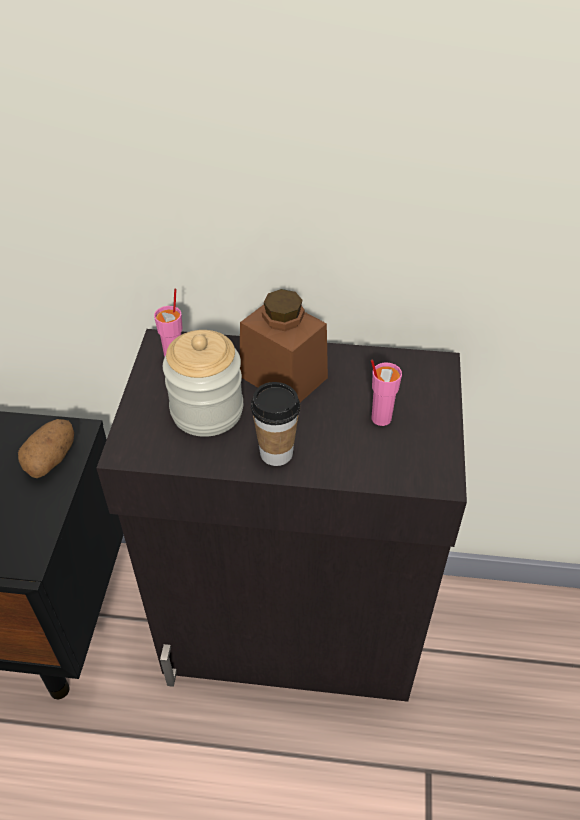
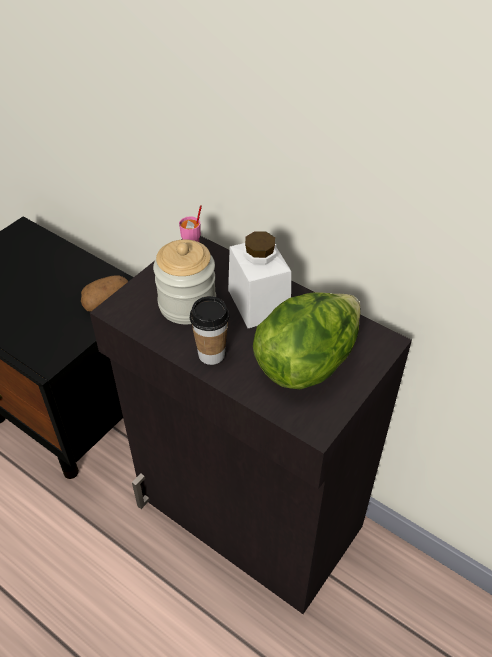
camera: 30 degrees right, 0 degrees up
brown jar [240,289,328,402] -> white jar [228,231,291,328]
pink cup [371,360,402,426] -> lettuce [253,292,361,389]

